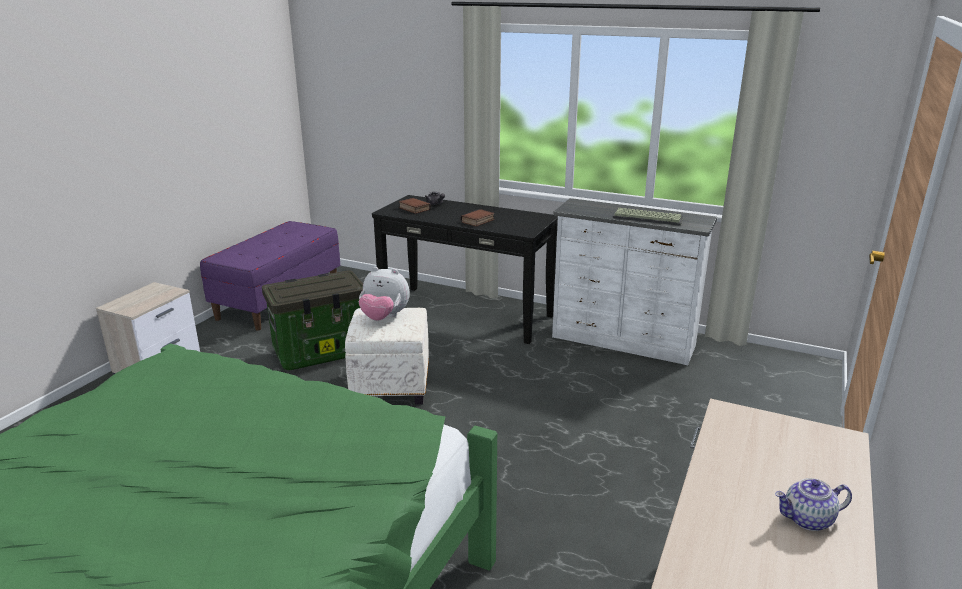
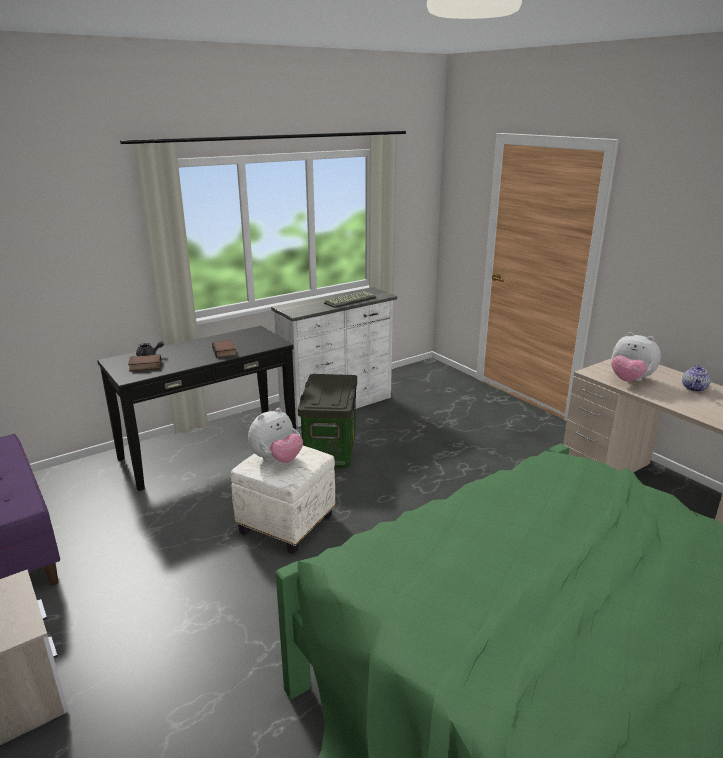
camera: 60 degrees left, 0 degrees up
storage box [262,270,363,370] -> storage box moved to [298,374,357,468]
none -> plush toy [611,332,661,382]

